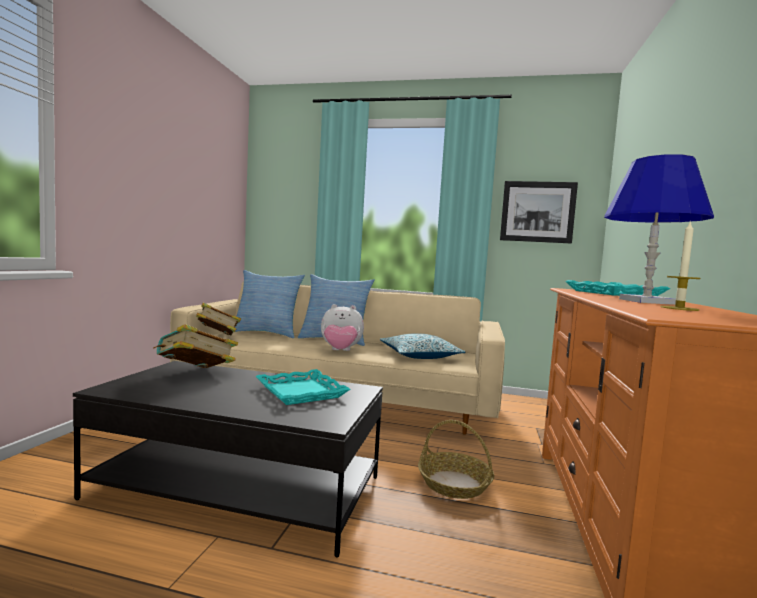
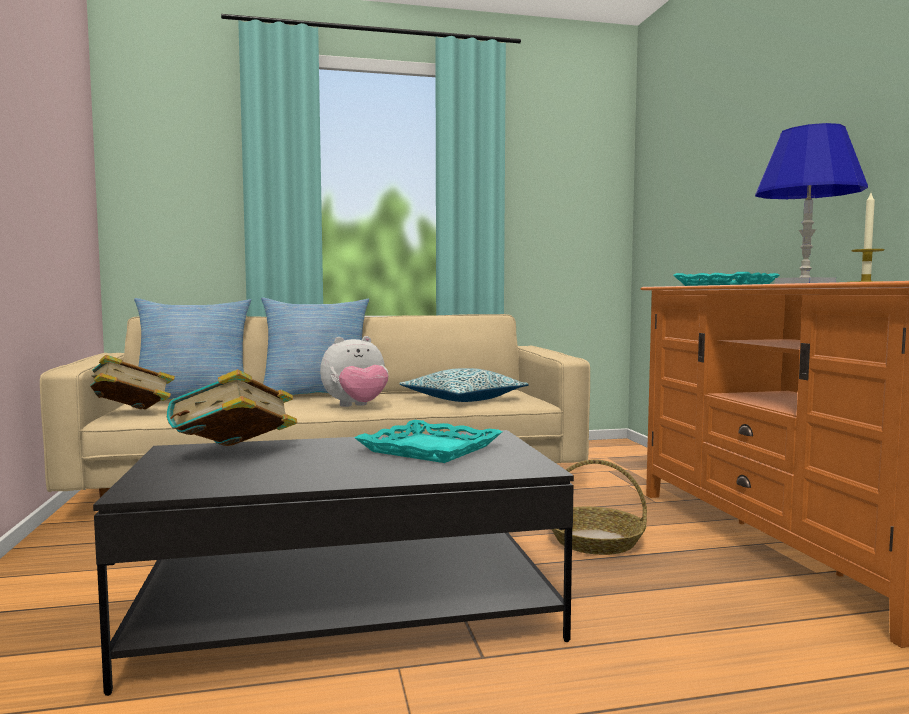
camera: 25 degrees left, 0 degrees up
picture [500,181,578,243] -> none

